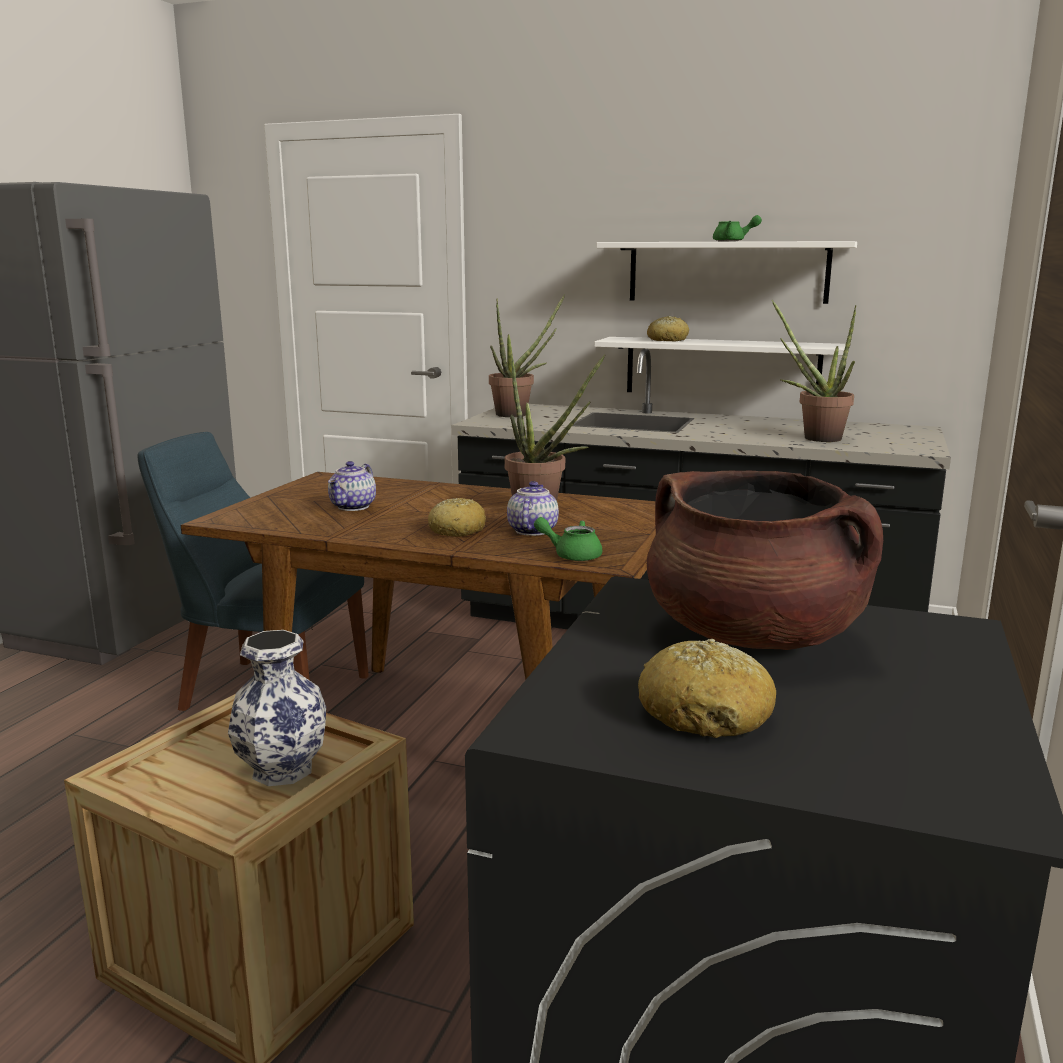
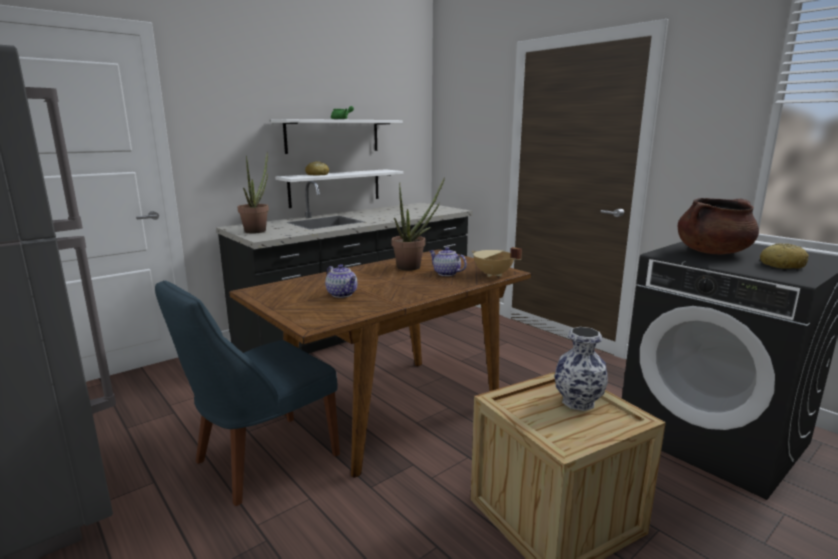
camera: 60 degrees left, 0 degrees up
bread [428,498,486,537] -> none
green teapot [534,517,602,561] -> beige cooking pot [472,247,522,277]
potted plant [772,300,856,442] -> none

